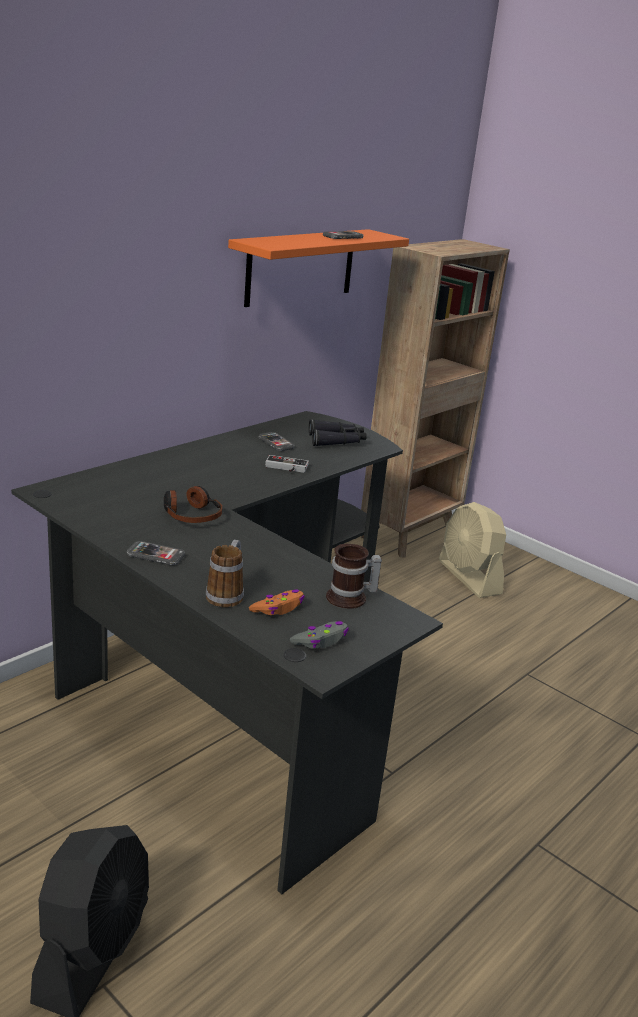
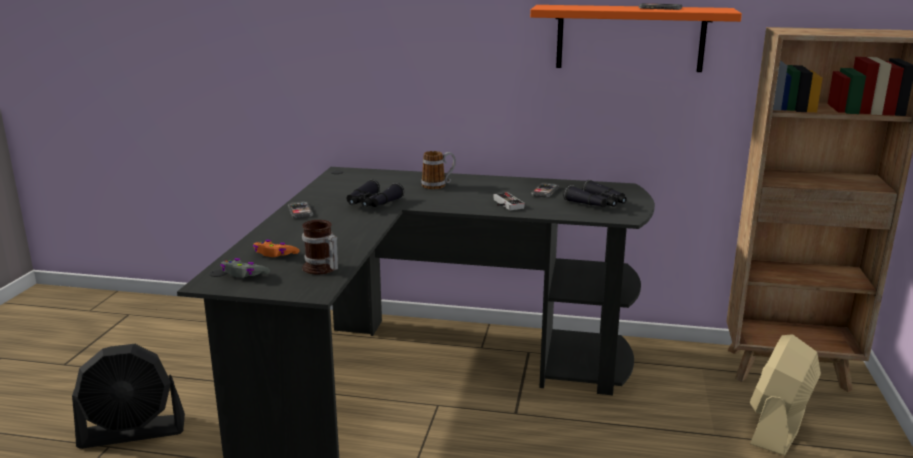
camera: 60 degrees right, 5 degrees down
headphones [164,486,222,523] -> black binoculars [346,180,404,207]
mug [206,540,244,608] -> mug moved to [421,151,456,189]

